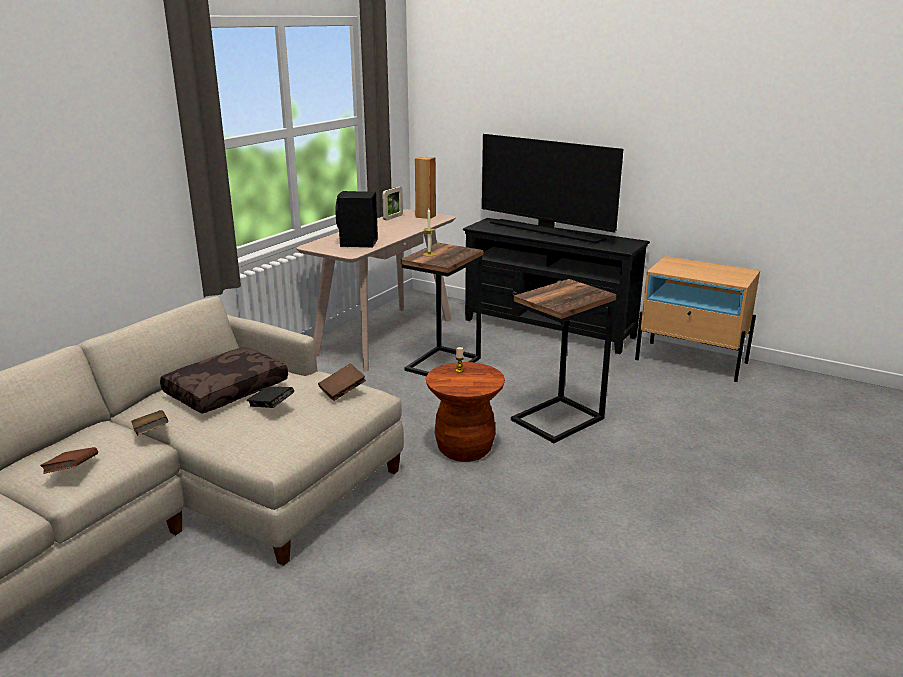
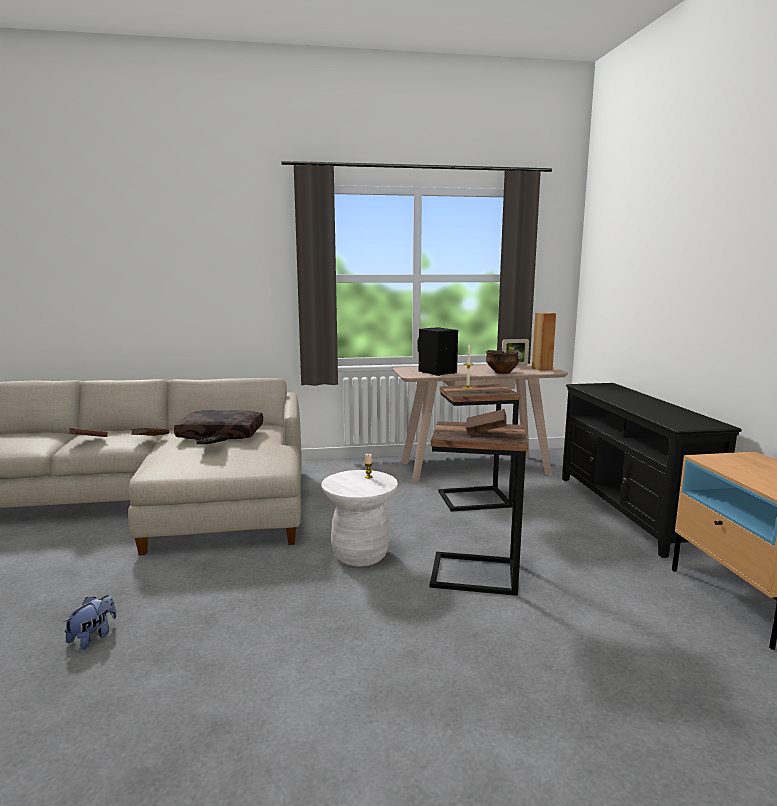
camera: 50 degrees right, 10 degrees down
brown book [318,364,366,401] -> brown book moved to [465,409,507,434]
brown stool [426,362,505,462] -> white stool [322,470,398,567]
television [482,134,623,243] -> none
none -> plush toy [64,595,117,650]
none -> bowl [486,350,519,374]

